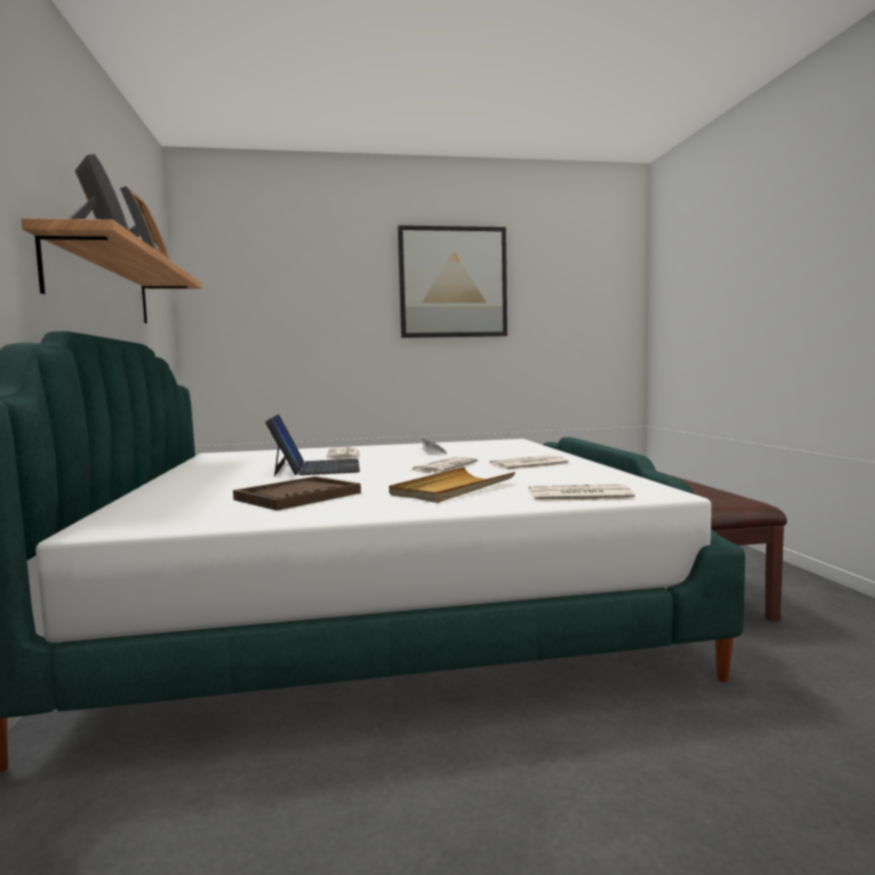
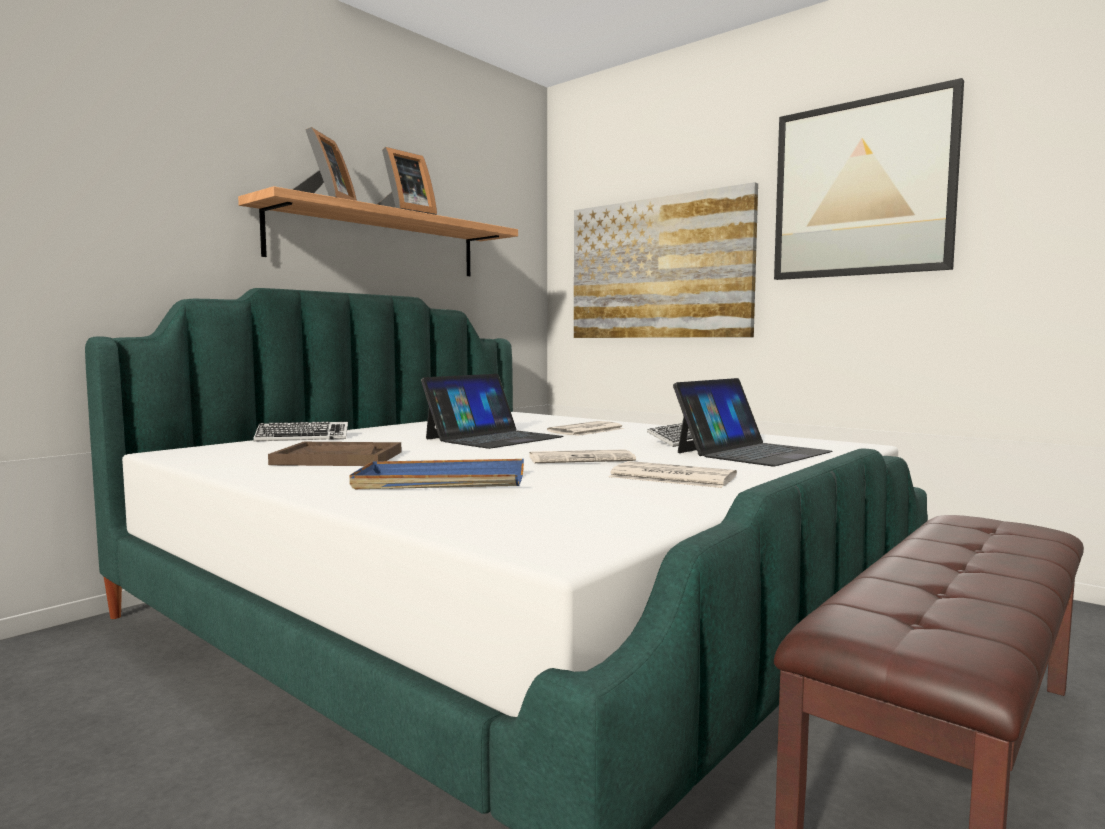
camera: 50 degrees right, 0 degrees up
beige tray [389,467,515,503] -> blue tray [349,459,524,489]
newspaper [529,484,636,502] -> none
none -> keyboard [253,422,348,442]
none -> picture [574,182,758,338]
none -> laptop [673,378,833,466]

